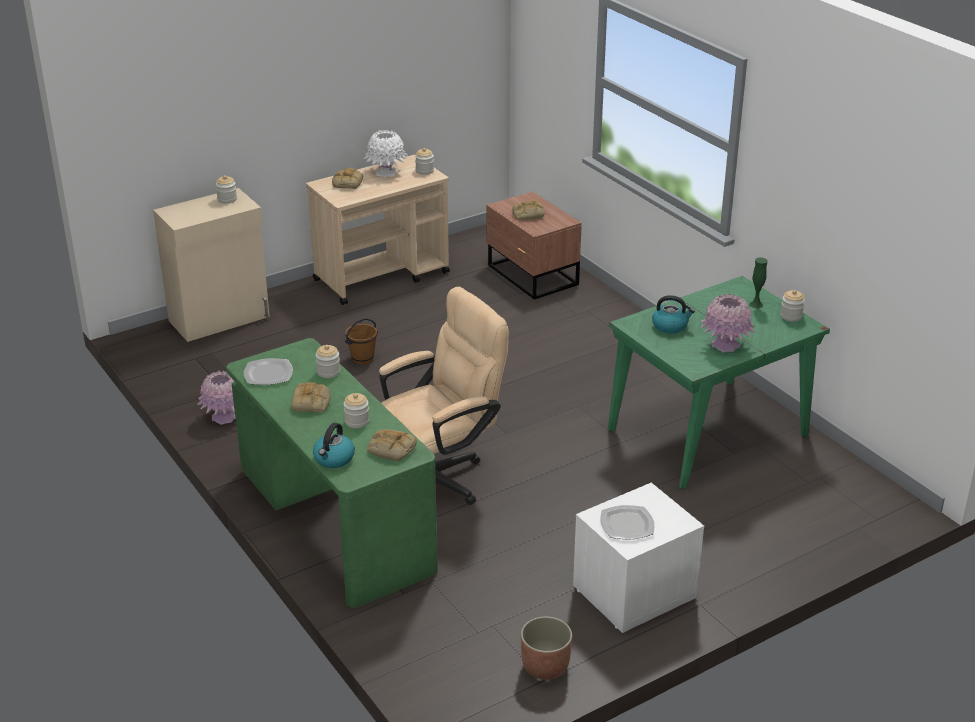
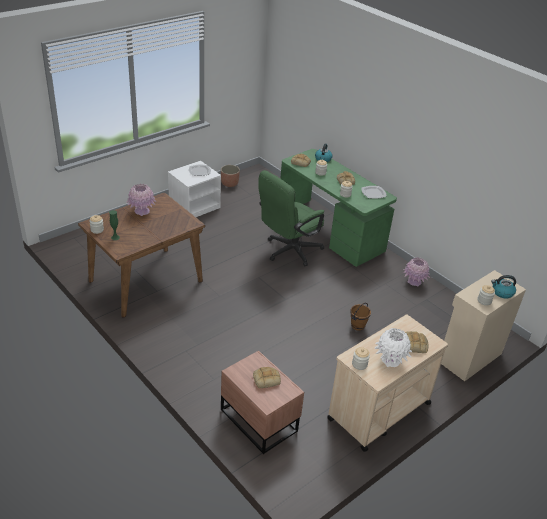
camera: 170 degrees right, 5 degrees up
beige office chair [379,287,509,505] -> green office chair [258,170,324,266]
green dining table [608,276,830,489] -> brown dining table [78,192,205,318]
kettle [652,295,695,333] -> kettle moved to [491,275,516,298]

